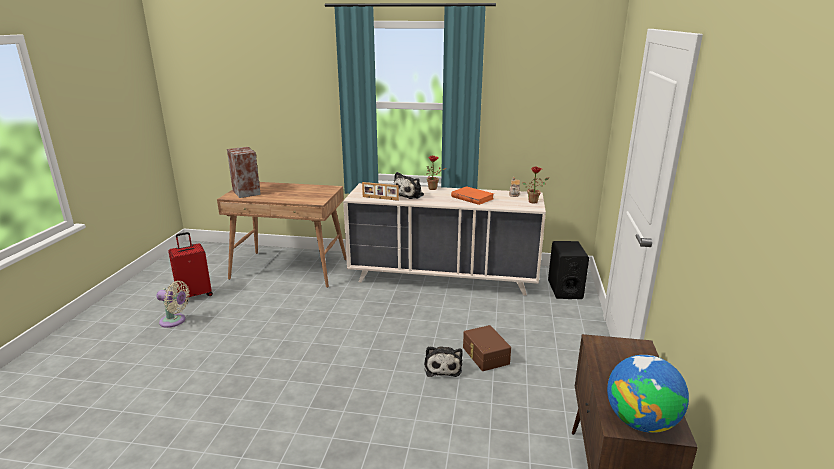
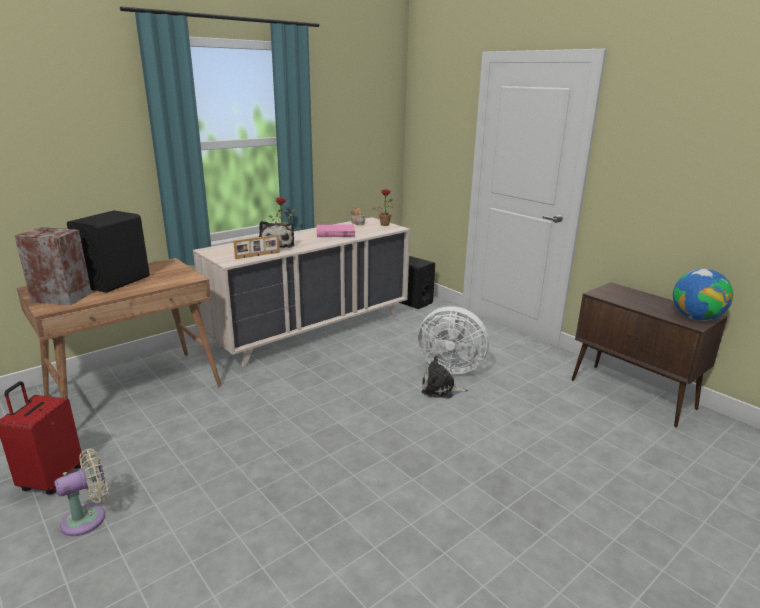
camera: 50 degrees left, 0 degrees up
plush toy [424,346,463,377] -> plush toy turned 150 degrees clockwise [422,356,468,399]
orange book [451,187,494,205] -> pink book [316,224,355,237]
brown storage box [463,325,511,371] -> white fan [418,306,489,374]
none -> black speaker [67,210,150,293]

